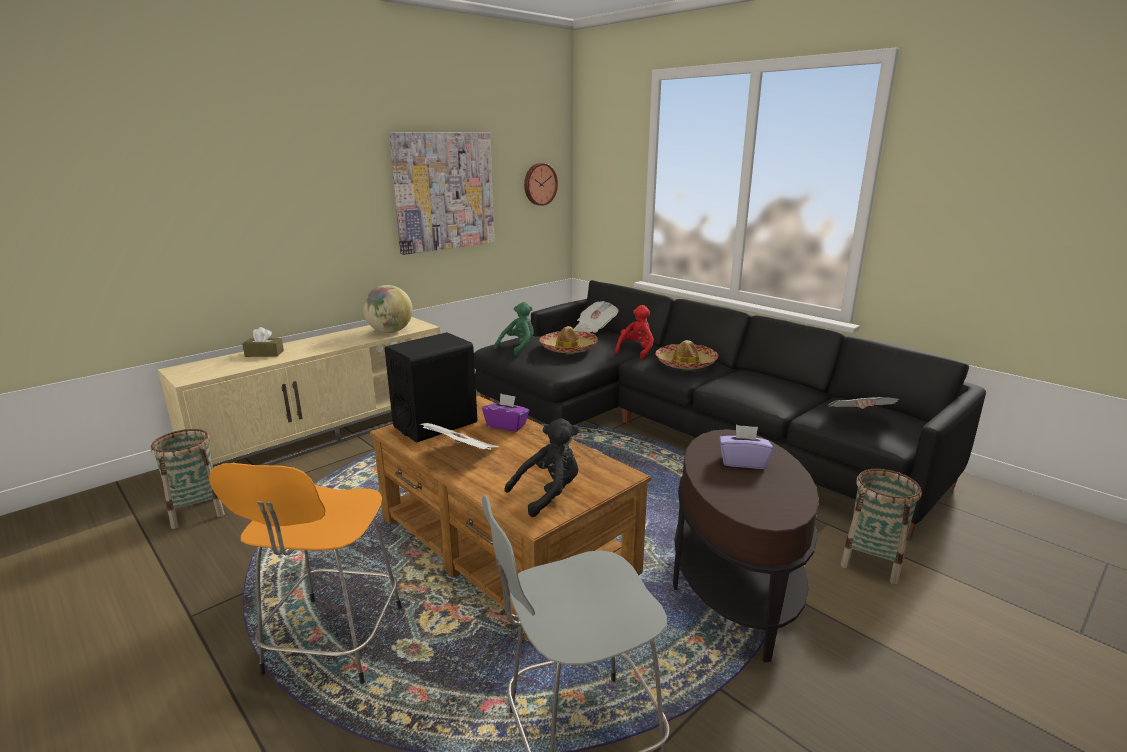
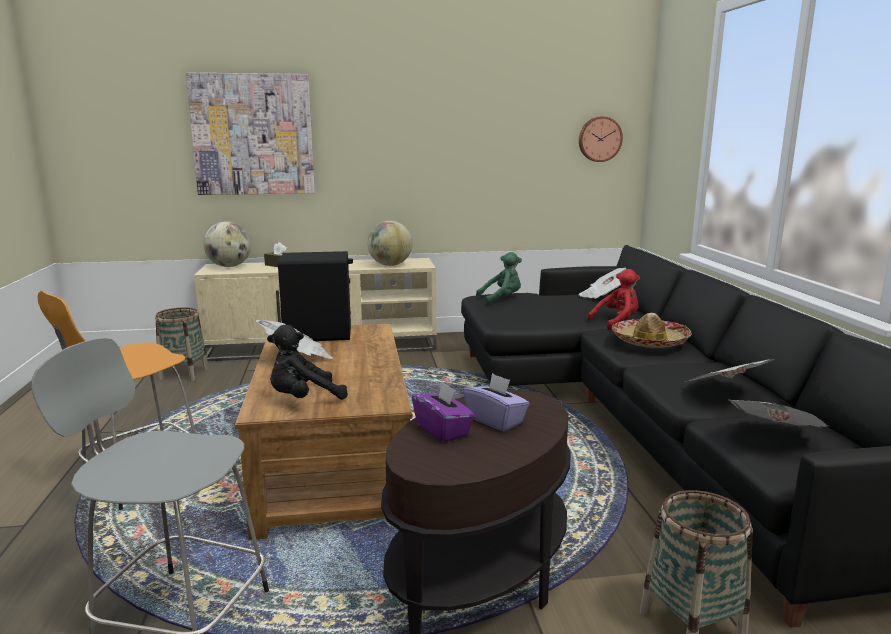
camera: 35 degrees right, 5 degrees down
picture [389,132,494,255] -> picture moved to [185,73,315,195]
purple tissue box [482,393,529,432] -> purple tissue box moved to [412,381,475,443]
black plush toy [505,419,579,517] -> black plush toy turned 150 degrees clockwise [267,324,348,400]
hat [539,326,598,353] -> none
none -> globe [203,221,251,267]
none -> newspaper [684,359,774,382]

